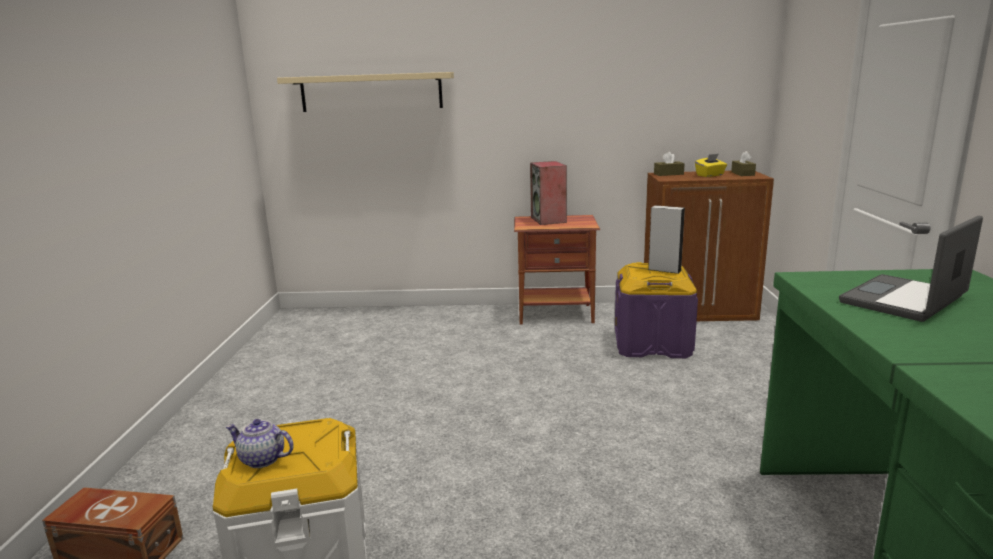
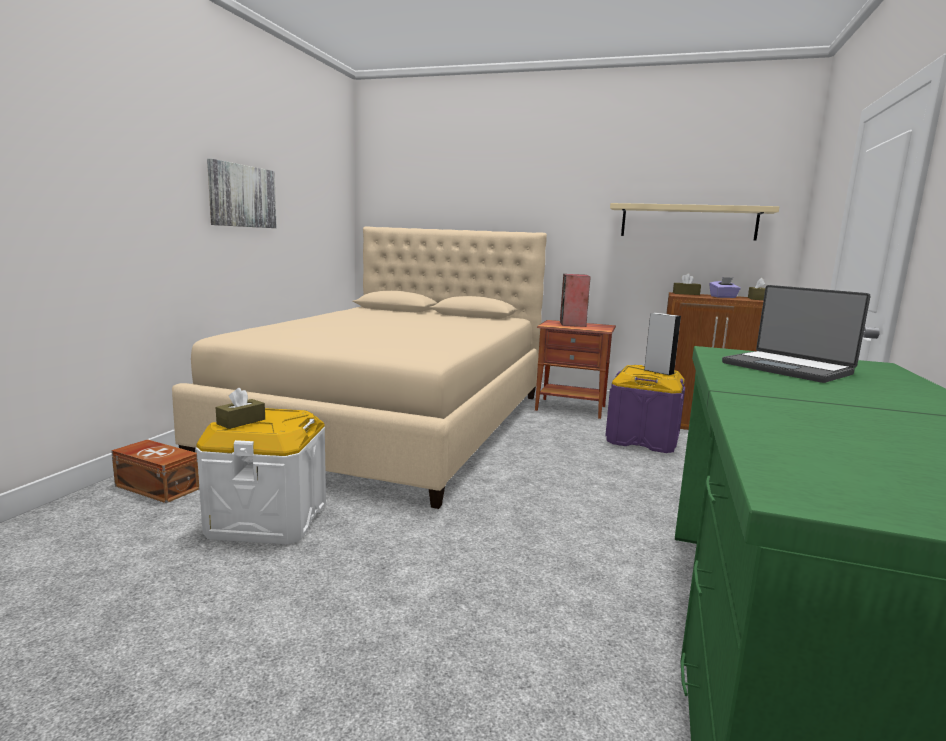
camera: 15 degrees right, 5 degrees down
teapot [226,419,294,468] -> brown tissue box [216,388,265,429]
beige shelf [277,72,454,112] -> beige shelf moved to [610,203,779,241]
yellow tissue box [695,154,727,177] -> purple tissue box [709,277,741,298]
laptop [839,216,983,322] -> laptop turned 105 degrees counterclockwise [722,285,871,383]
none -> beige bed [172,226,547,509]
none -> picture [207,159,277,228]

